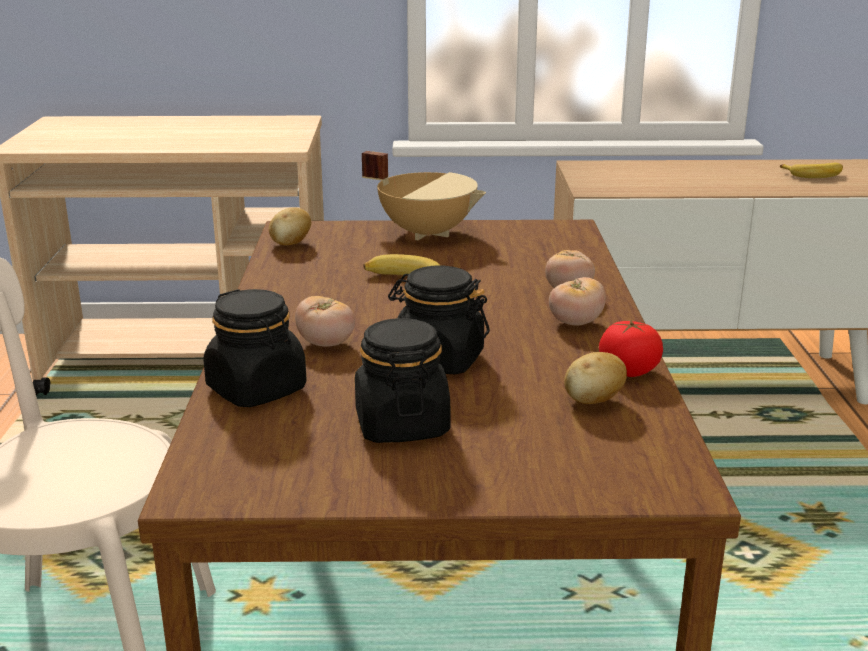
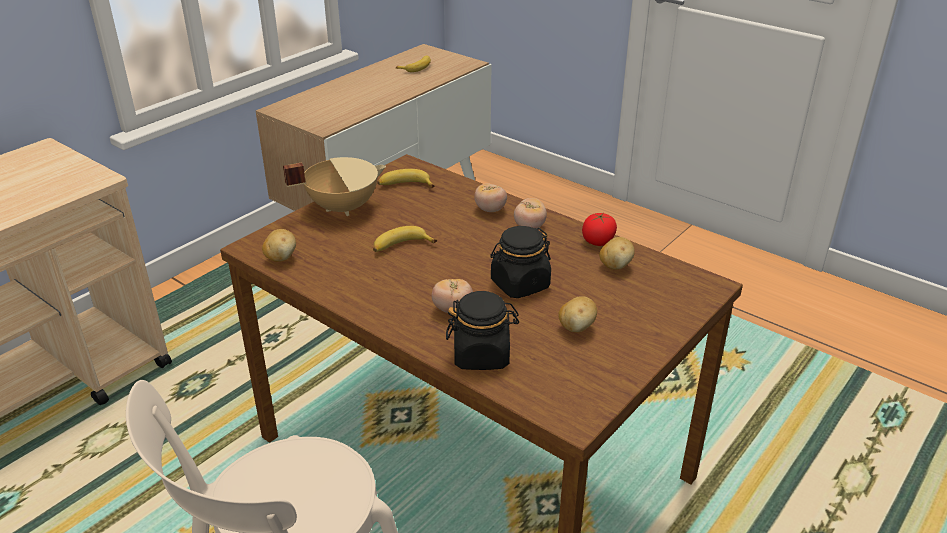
camera: 50 degrees left, 10 degrees up
black jar [355,318,450,443] -> potato [558,296,597,333]
none -> banana [377,169,435,188]

